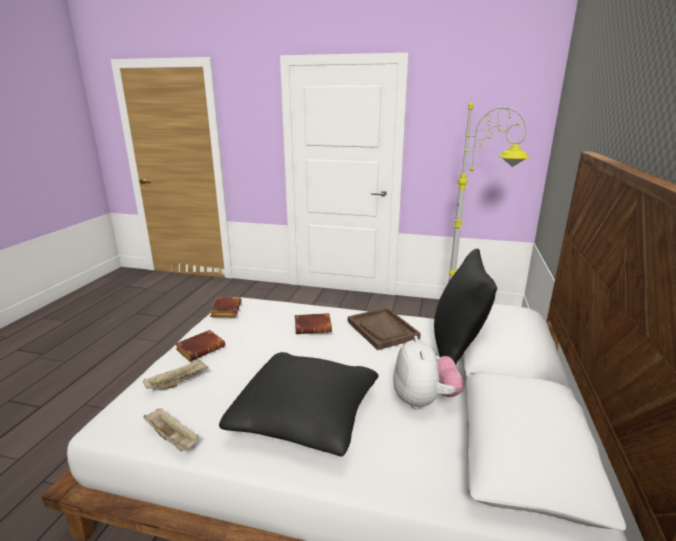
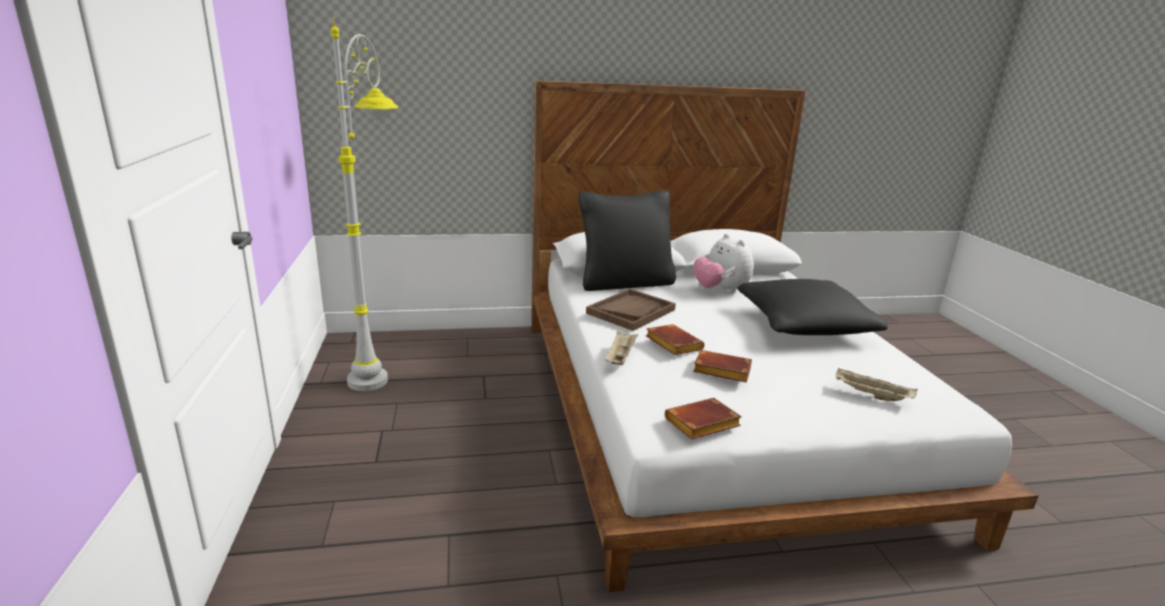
camera: 115 degrees left, 0 degrees up
beige tray [143,408,199,452] -> beige tray moved to [605,331,638,365]
brown book [175,330,225,362] -> brown book moved to [693,350,752,382]
plush toy [393,336,463,410] -> plush toy turned 90 degrees counterclockwise [693,234,754,293]

